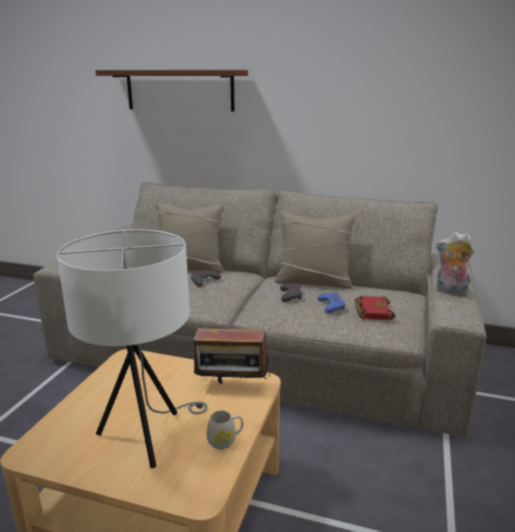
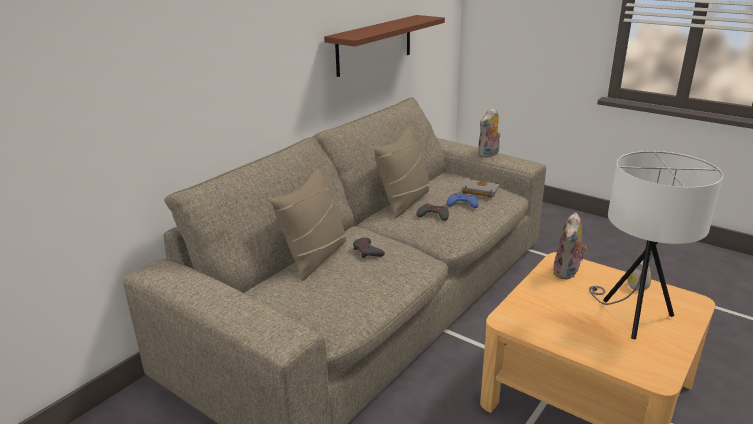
camera: 70 degrees left, 5 degrees up
brown shelf [95,70,248,112] -> brown shelf moved to [324,15,445,77]
radio [192,322,270,384] -> plush toy [553,212,587,280]
red book [355,296,396,320] -> grey book [462,178,500,198]

